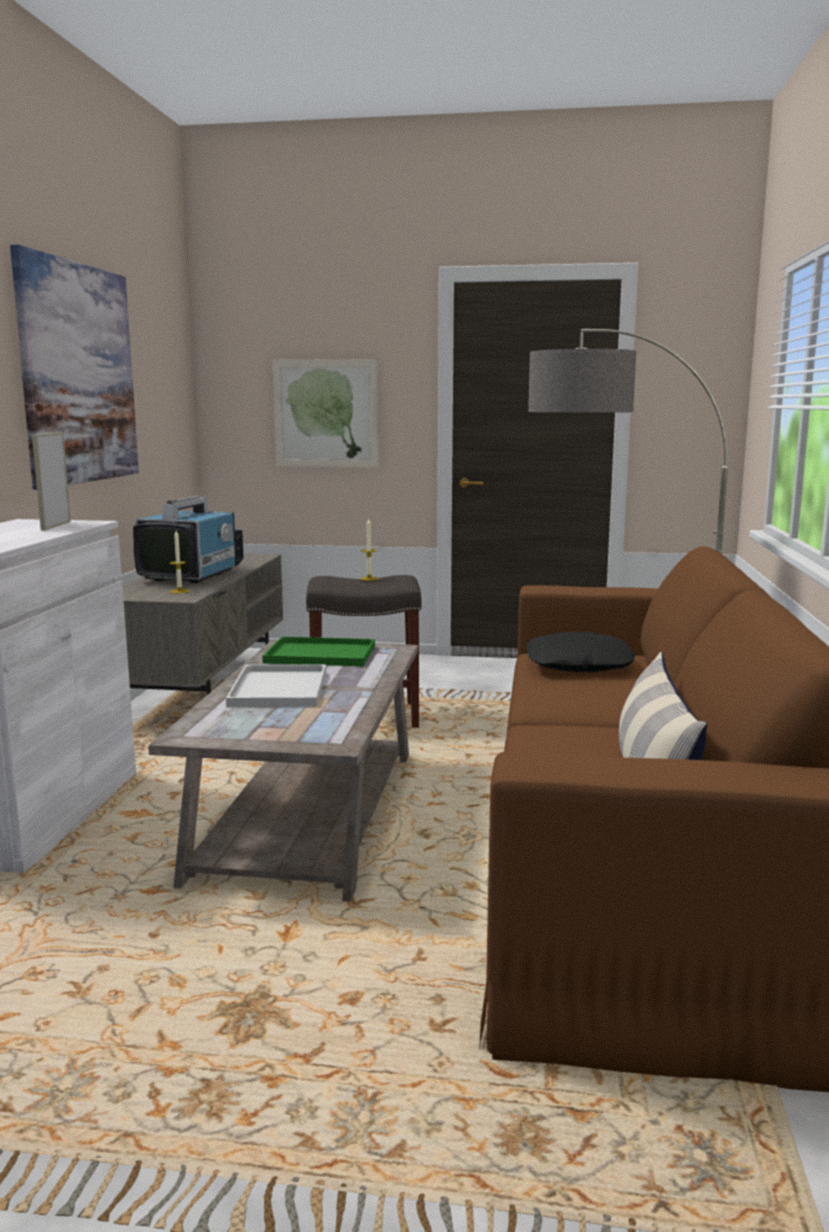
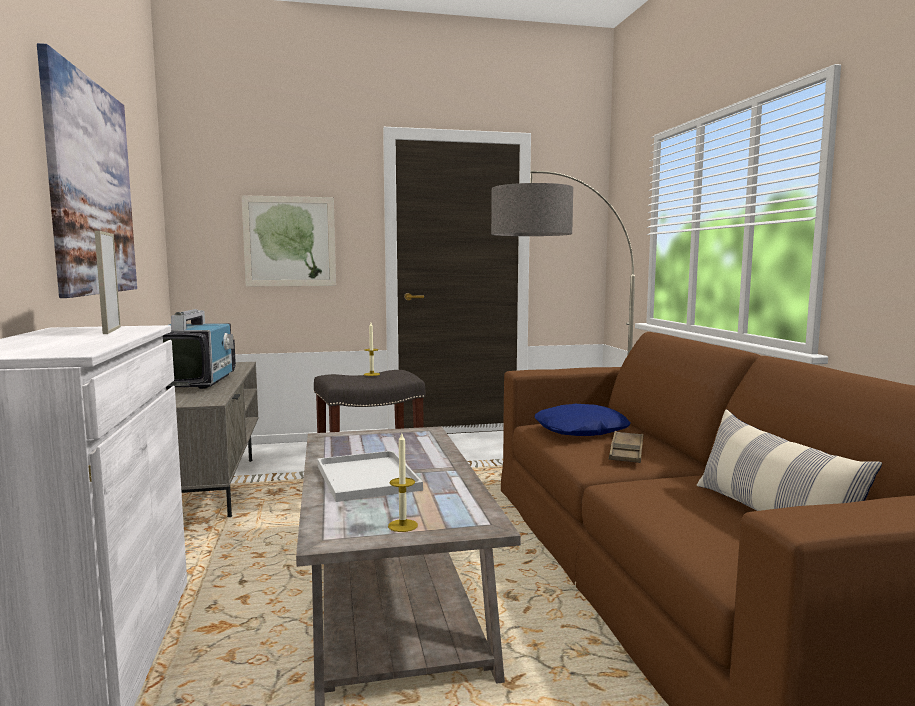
camera: 20 degrees left, 5 degrees down
candle [170,531,190,594] -> candle moved to [388,433,418,532]
green tray [262,637,375,666] -> none
black pillow [527,632,635,672] -> blue pillow [535,404,630,436]
none -> brown tray [609,431,644,463]

